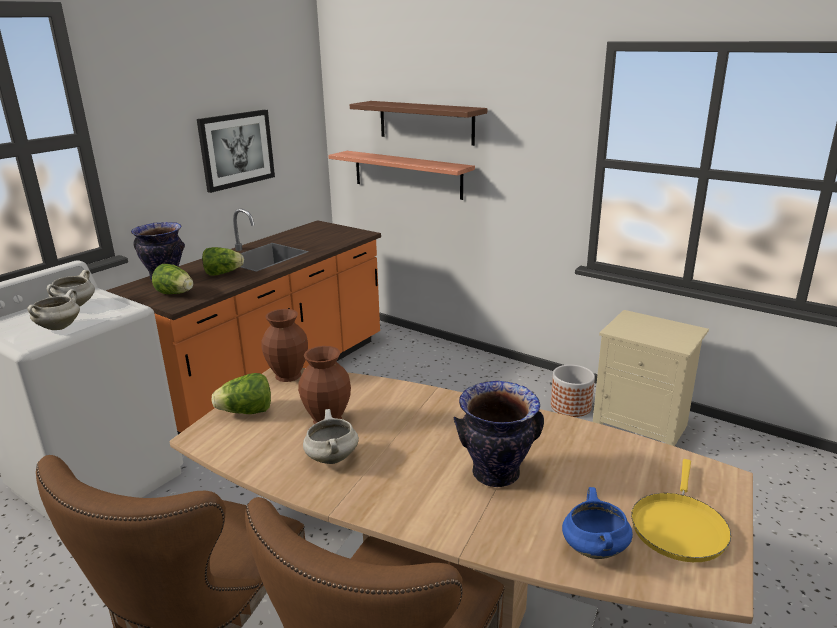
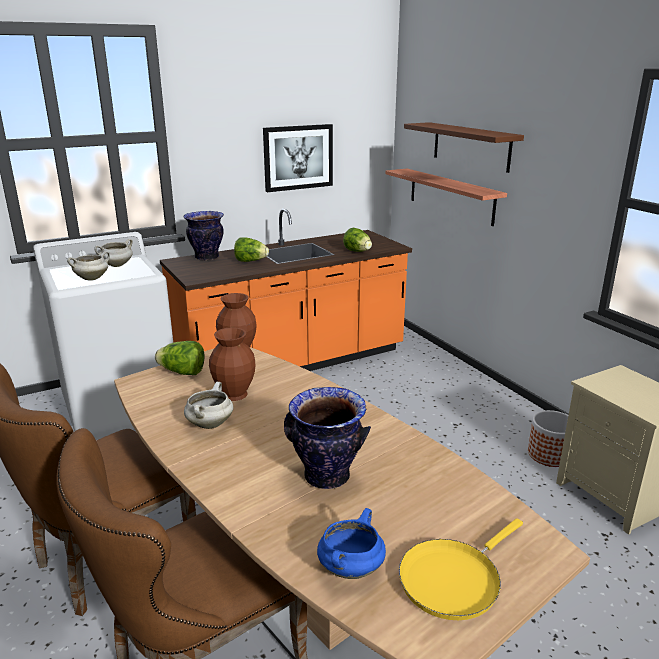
camera: 25 degrees right, 0 degrees up
lettuce [152,264,193,294] -> lettuce moved to [343,228,372,252]

